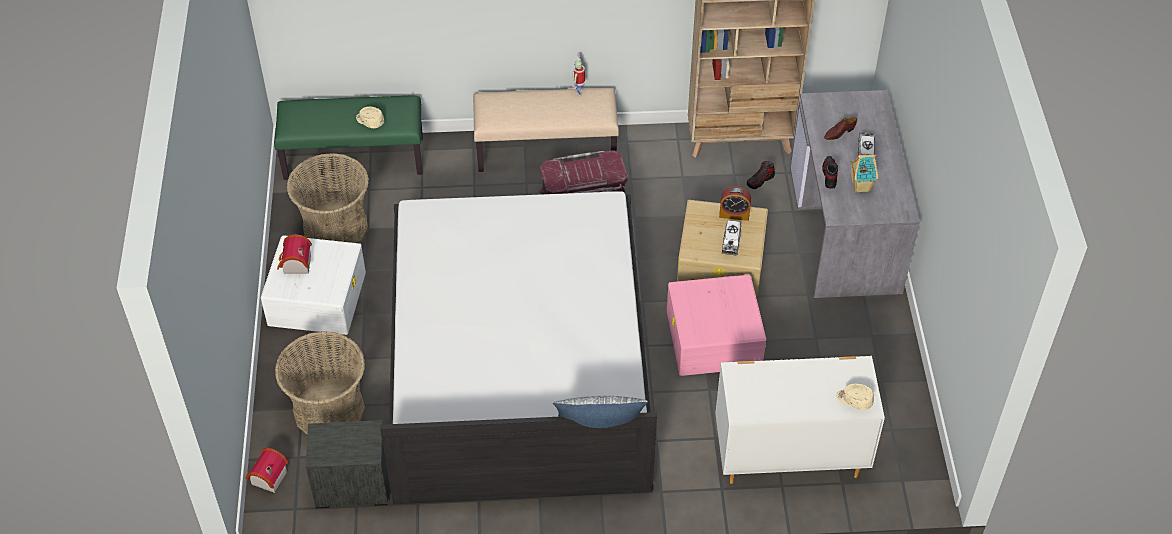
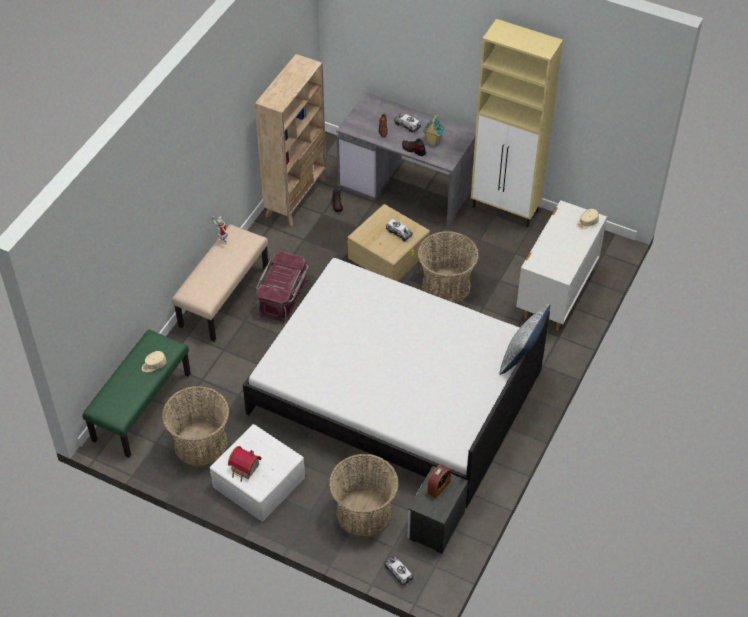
camera: 60 degrees left, 0 degrees up
toy house [246,448,289,493] -> toy truck [384,556,413,586]
pink storage box [667,275,766,376] -> basket [417,231,479,304]
alarm clock [719,186,751,221] -> alarm clock moved to [427,464,451,498]
none -> beige cabinet [471,19,563,227]

